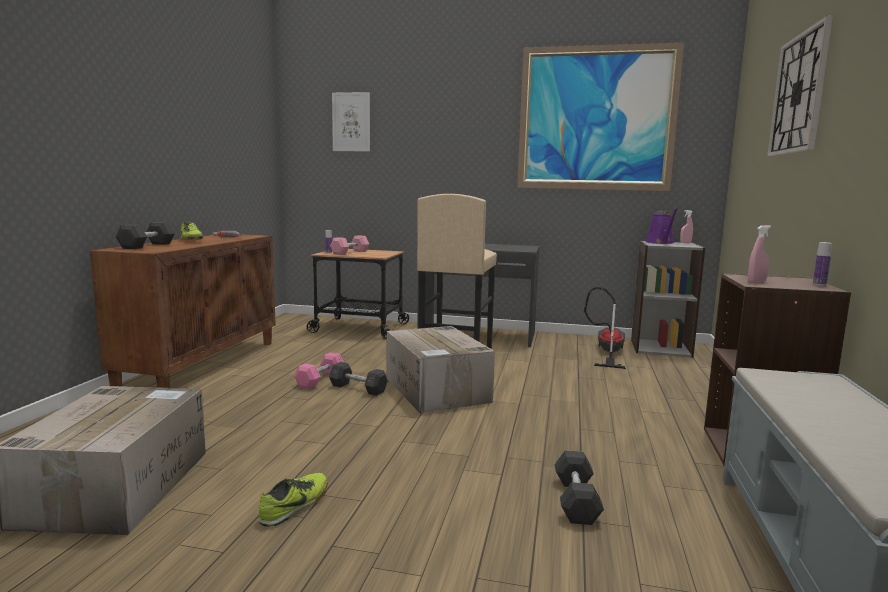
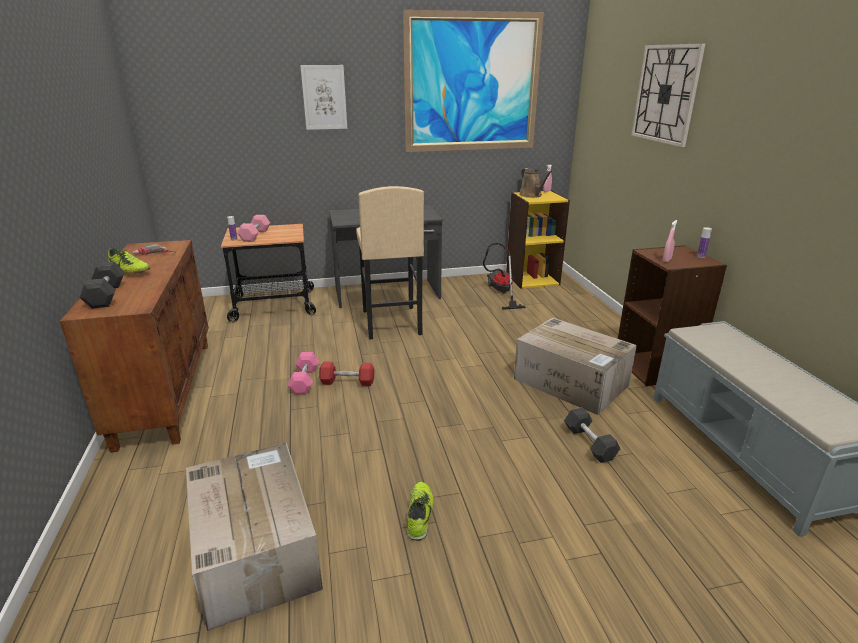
camera: 25 degrees left, 15 degrees up
grey dumbbell [329,362,388,396] -> red dumbbell [319,361,374,386]
picture [332,92,370,151] -> picture moved to [300,65,347,130]
cardboard box [387,326,495,413] -> cardboard box moved to [514,318,637,415]
grey bookcase [631,241,705,358] -> yellow bookcase [506,190,570,289]
purple watering can [645,208,678,244] -> brown watering can [519,168,552,198]

